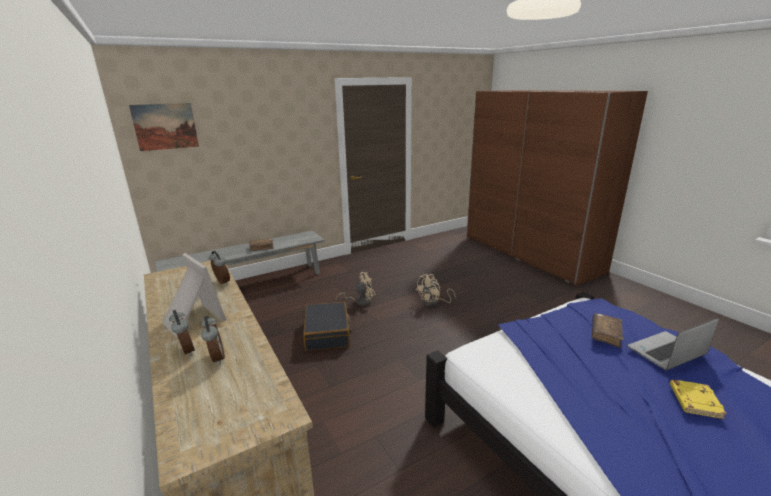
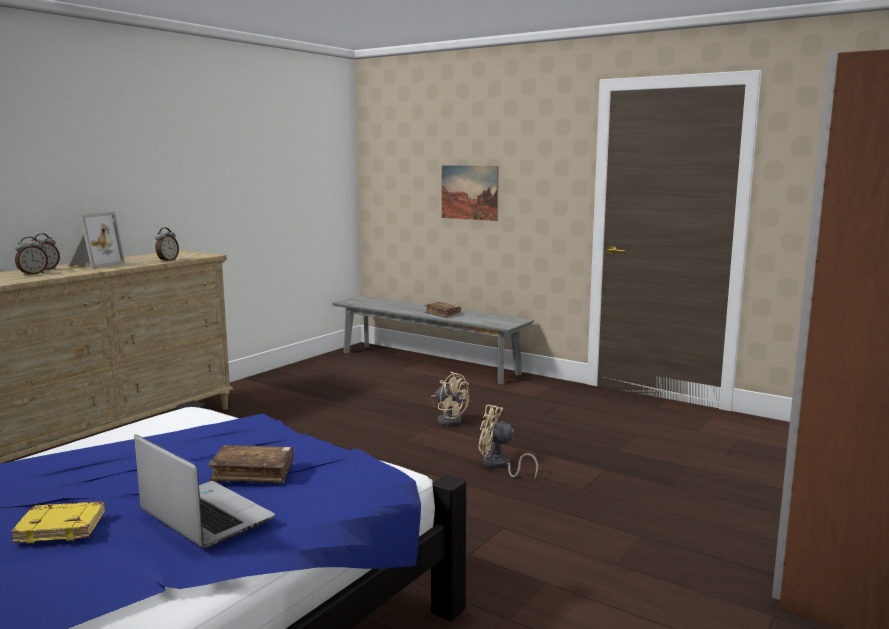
camera: 65 degrees right, 10 degrees down
picture [129,103,199,151] -> picture moved to [442,165,499,221]
black suitcase [303,301,351,351] -> none

